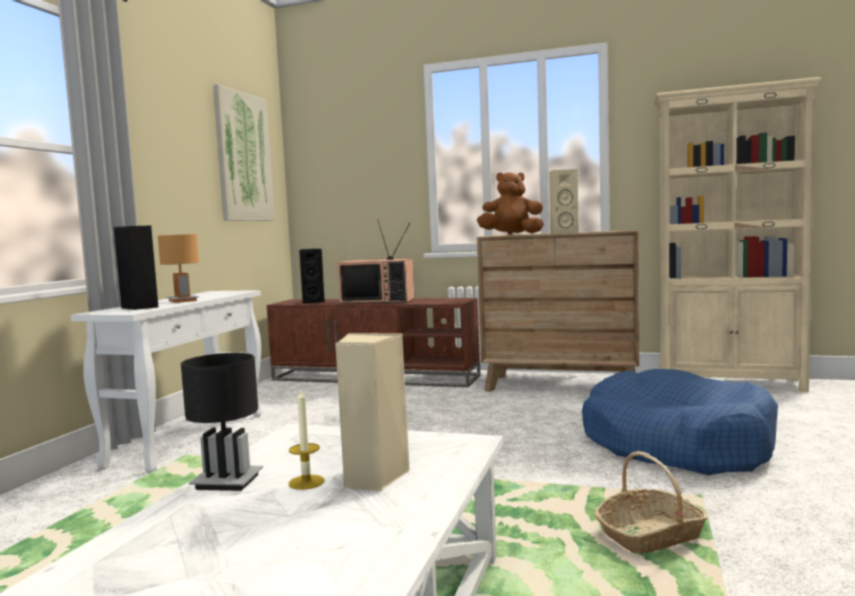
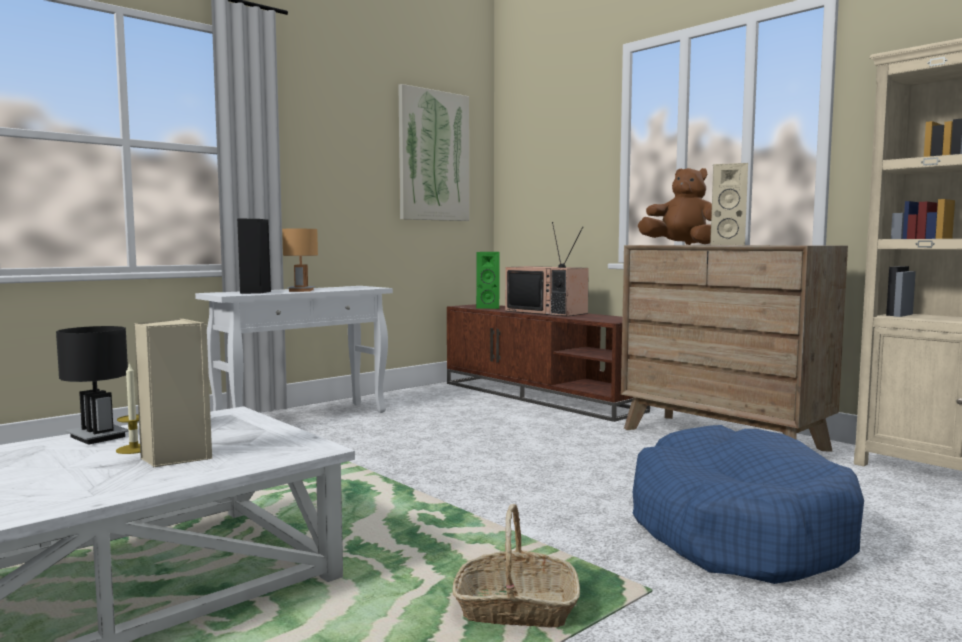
camera: 30 degrees right, 0 degrees up
black speaker [299,249,325,304] -> green speaker [476,252,500,309]

